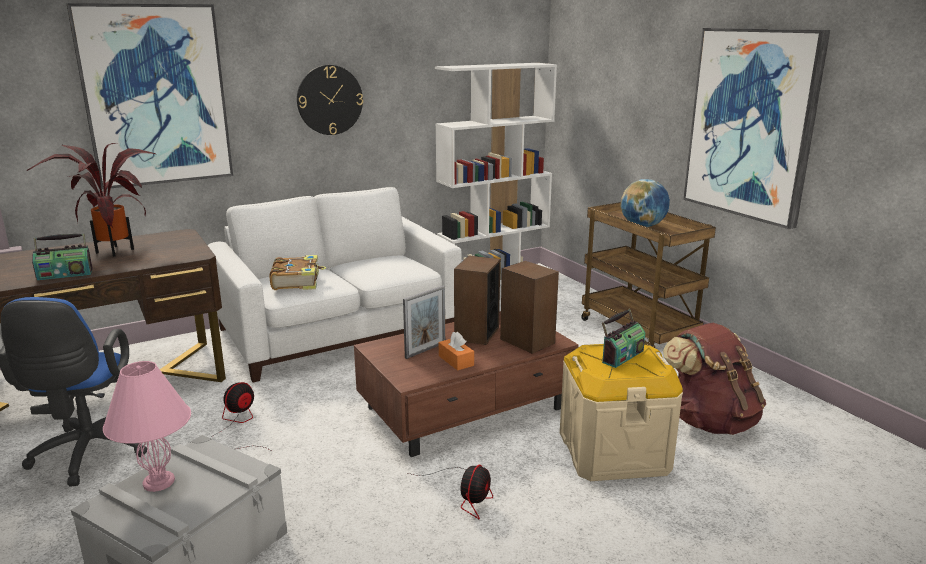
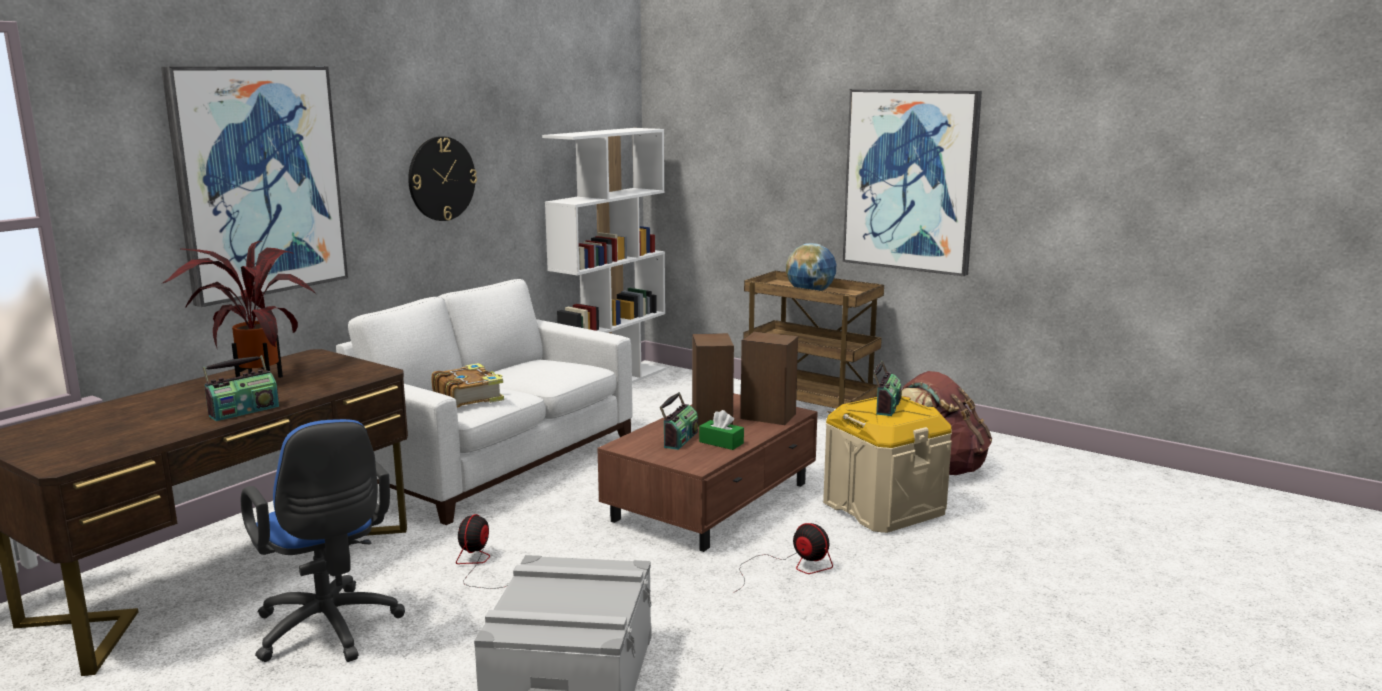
camera: 25 degrees left, 5 degrees down
pink table lamp [103,361,191,492] -> none
picture frame [403,286,445,359] -> radio [660,392,698,450]
fan [408,465,493,519] -> fan turned 45 degrees counterclockwise [735,523,833,592]
orange tissue box [439,332,474,370] -> green tissue box [699,410,744,450]

